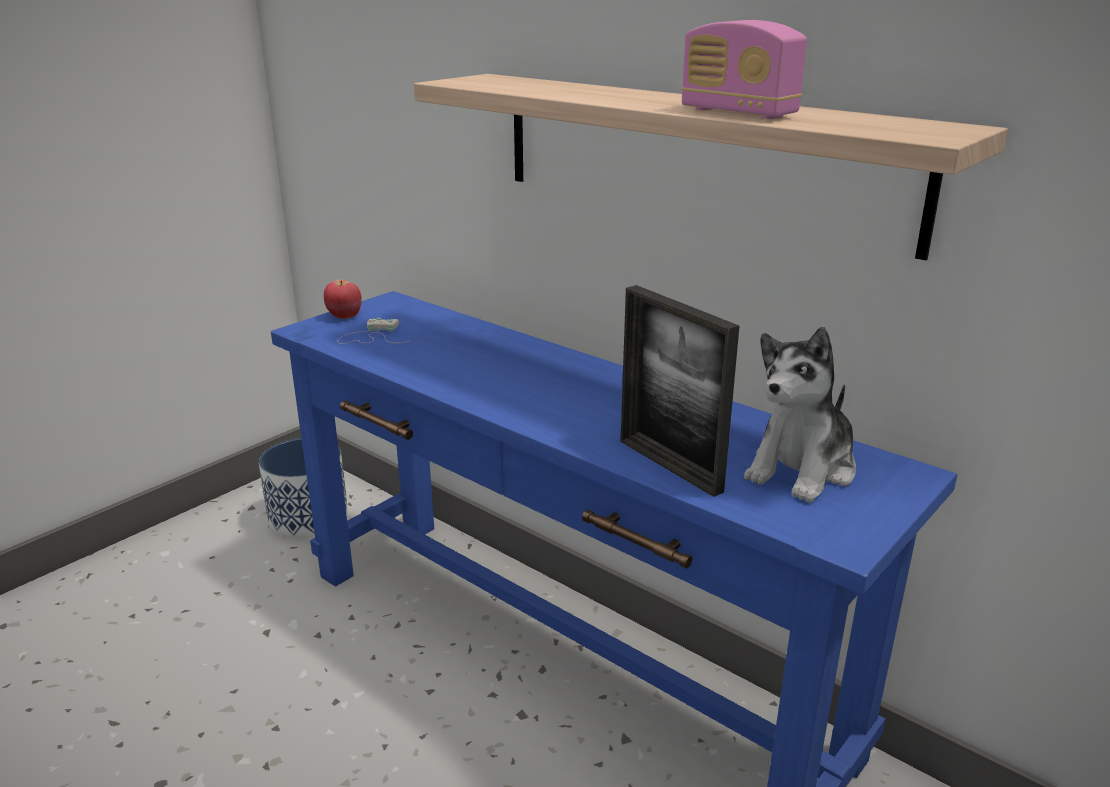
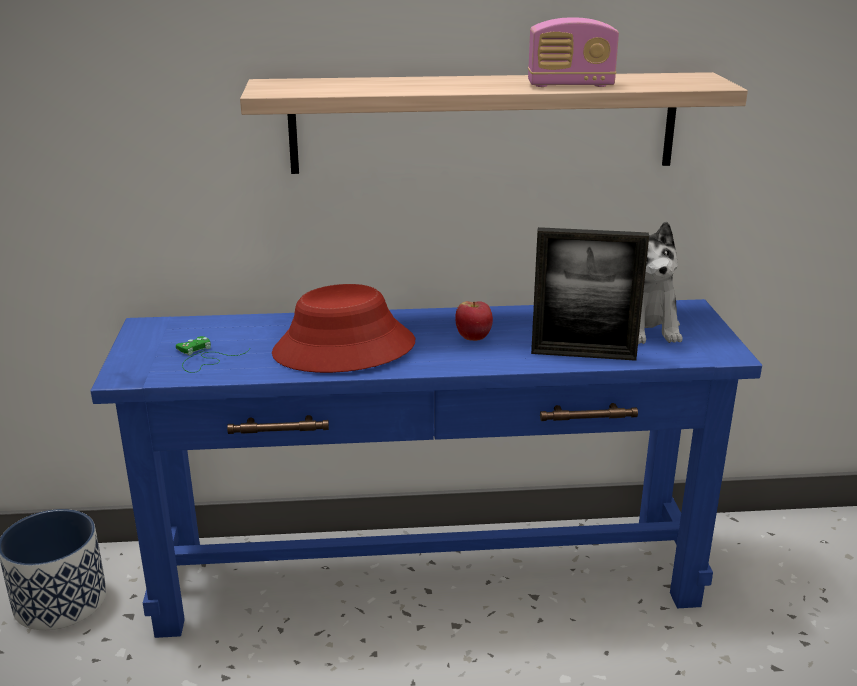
camera: 45 degrees left, 0 degrees up
apple [324,280,362,319] -> apple moved to [455,301,493,341]
white game controller [337,318,410,344] -> green game controller [176,336,250,373]
none -> red hat [272,284,415,373]

